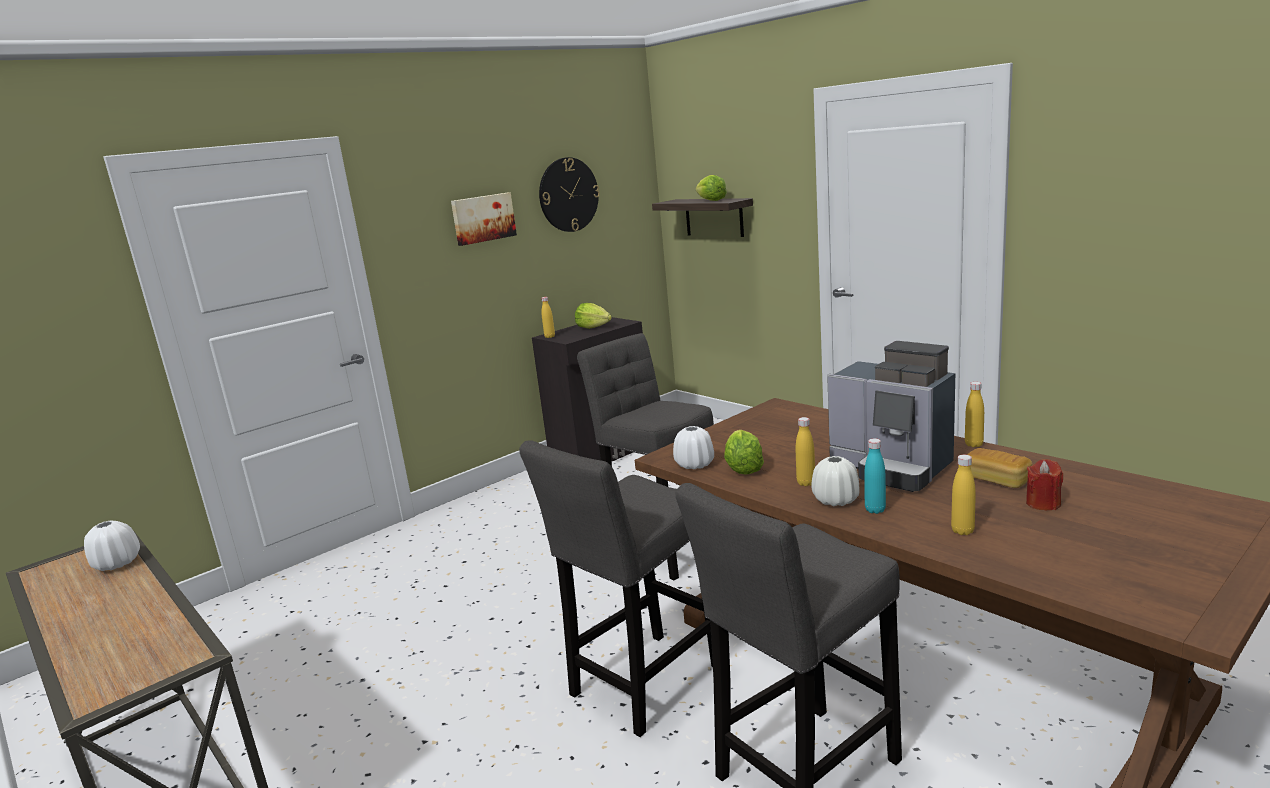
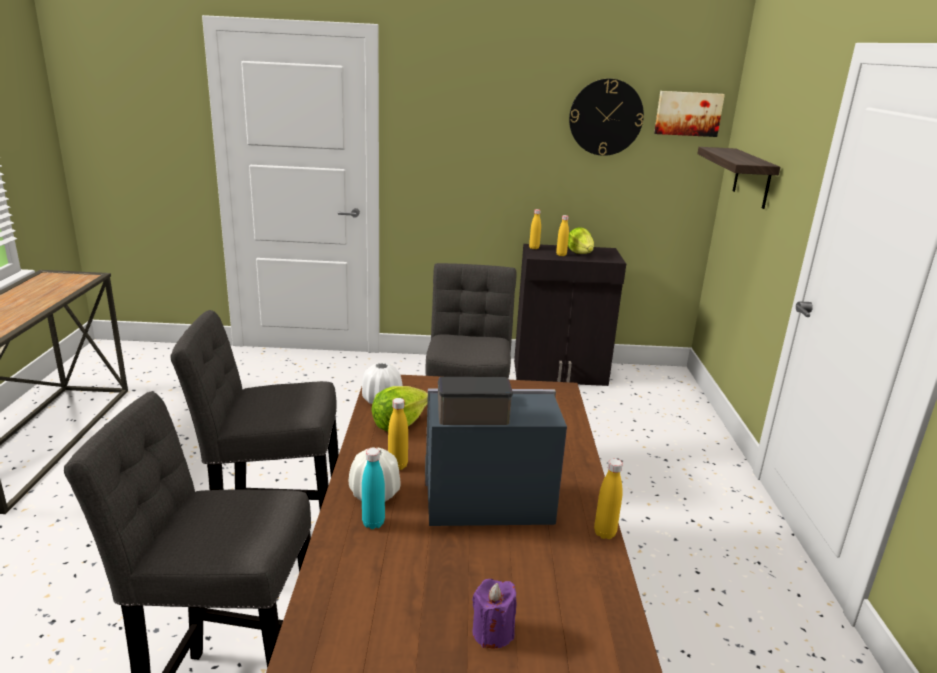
camera: 40 degrees right, 5 degrees up
white vase [84,520,140,571] -> none
picture [451,192,517,246] -> picture moved to [654,91,725,137]
lettuce [696,175,727,201] -> none
coffee machine [827,341,955,492] -> coffee machine turned 90 degrees clockwise [425,377,567,526]
yellow bottle [951,455,976,535] -> yellow bottle moved to [556,215,569,256]
bread [968,448,1032,488] -> none
red candle [1026,459,1063,510] -> purple candle [472,579,516,648]

